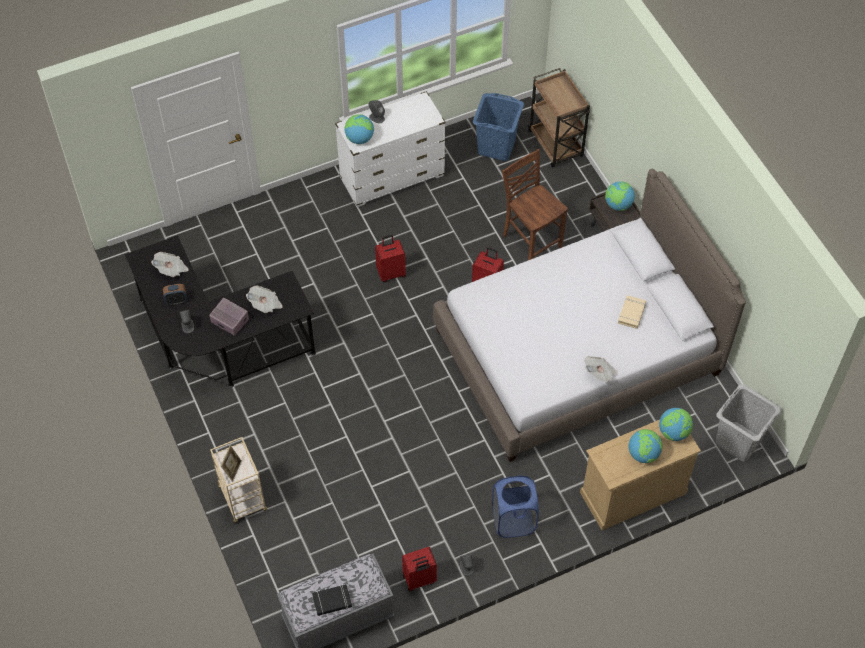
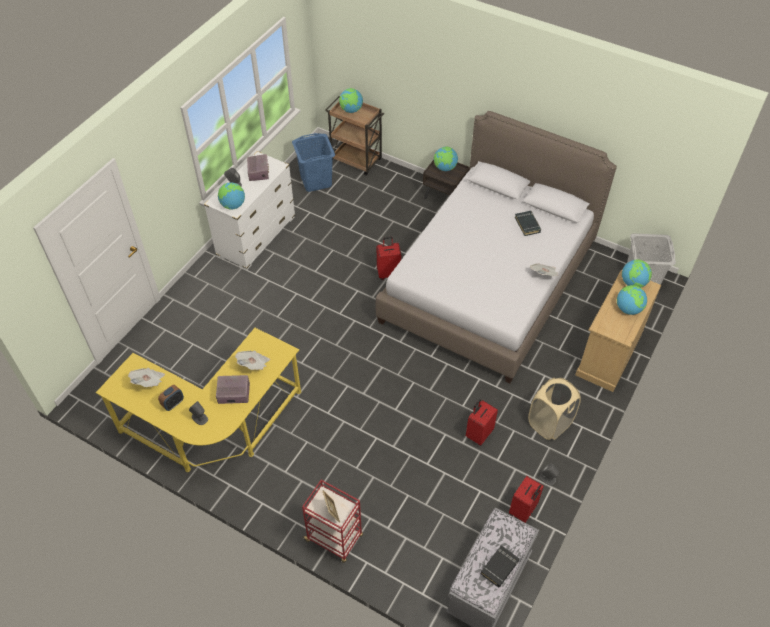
camera: 35 degrees left, 5 degrees down
black desk [125,235,316,387] -> yellow desk [96,328,301,472]
beige cart [210,437,267,523] -> red cart [302,480,363,563]
red suitcase [375,235,406,282] -> red suitcase moved to [466,399,498,446]
blue laundry basket [492,475,539,538] -> beige laundry basket [528,378,581,440]
brown chair [502,149,568,260] -> none
beige book [618,295,646,329] -> black book [515,211,541,236]
none -> radio [247,154,269,181]
none -> globe [339,88,363,113]

